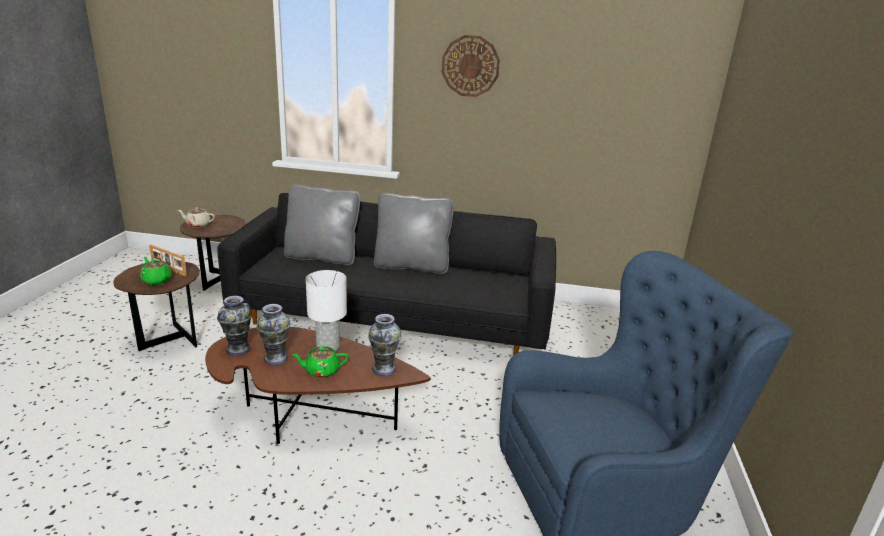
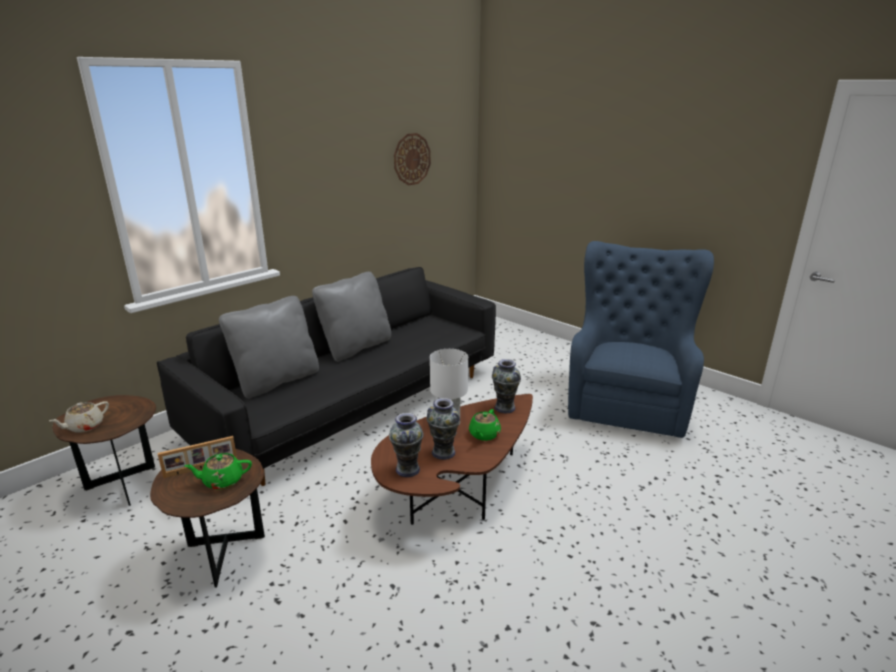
camera: 55 degrees left, 0 degrees up
wall clock [442,35,500,97] -> wall clock moved to [394,133,431,185]

